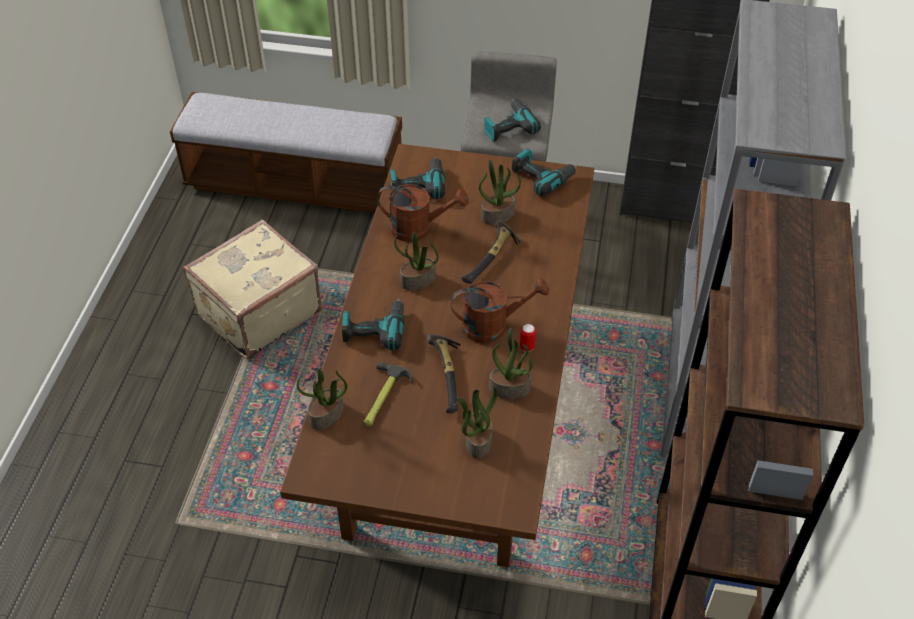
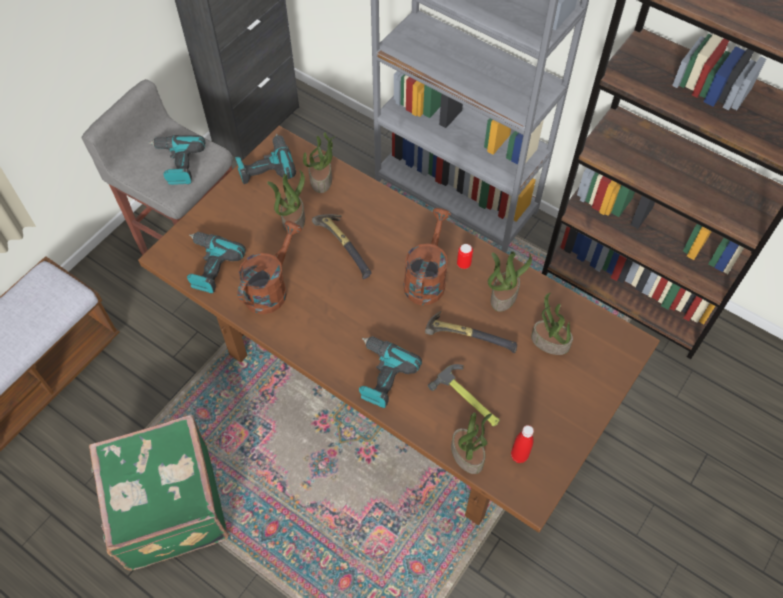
camera: 65 degrees left, 10 degrees up
beige suitcase [183,219,322,359] -> green suitcase [89,414,228,571]
potted plant [394,232,439,290] -> potted plant moved to [303,132,336,193]
none -> red bottle [511,425,534,463]

